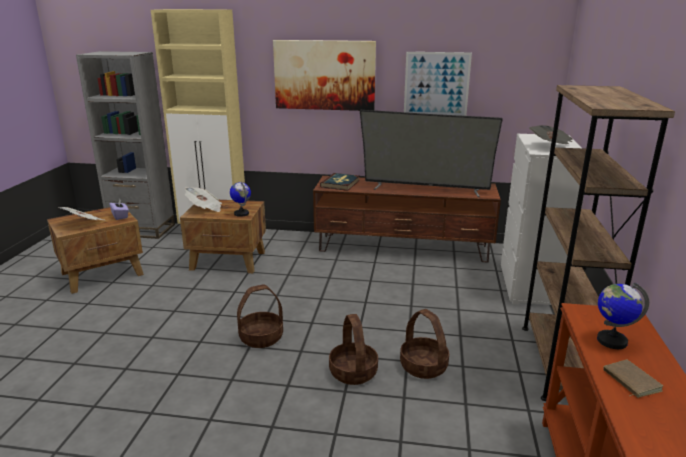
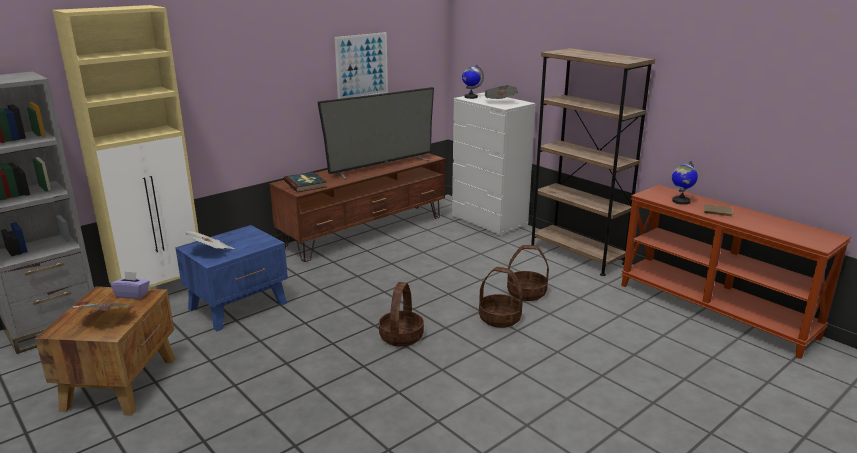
camera: 50 degrees left, 0 degrees up
brown side table [180,200,266,273] -> blue side table [175,225,288,331]
globe [230,181,251,217] -> globe moved to [462,65,484,99]
picture [273,40,376,111] -> none

